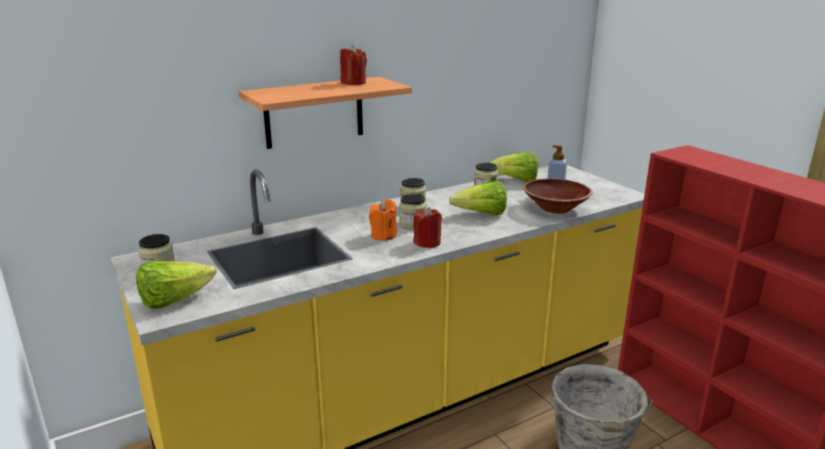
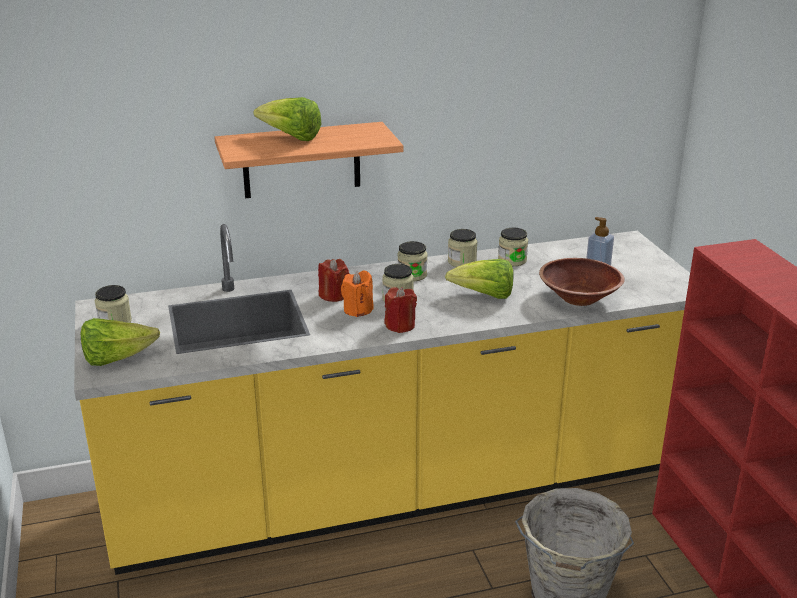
camera: 15 degrees right, 5 degrees up
red candle [340,45,367,85] -> red candle moved to [318,259,349,302]
lettuce [489,152,538,182] -> lettuce moved to [254,97,321,141]
none -> jar [448,229,478,267]

